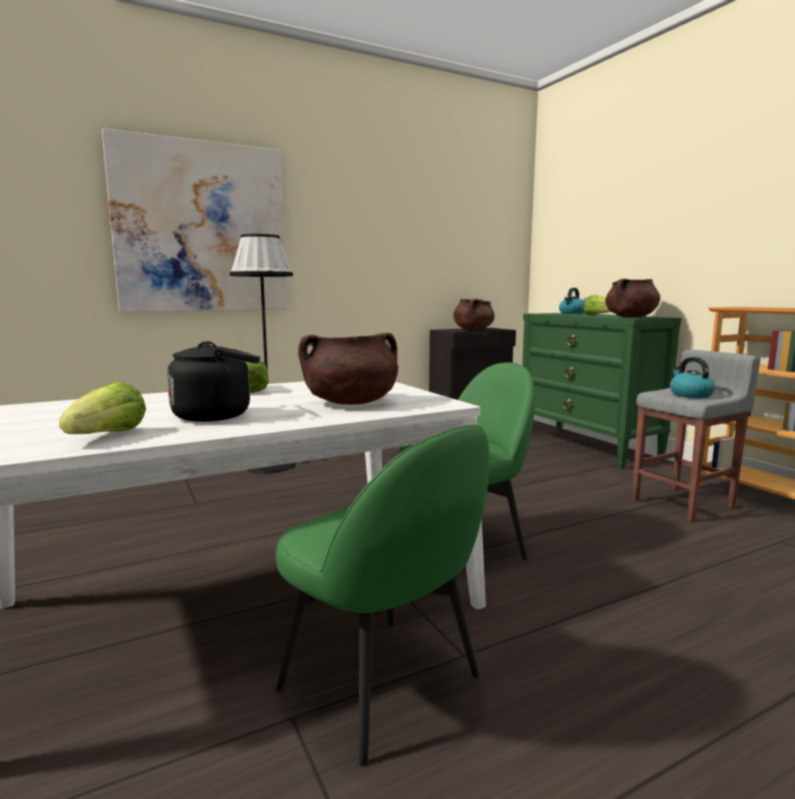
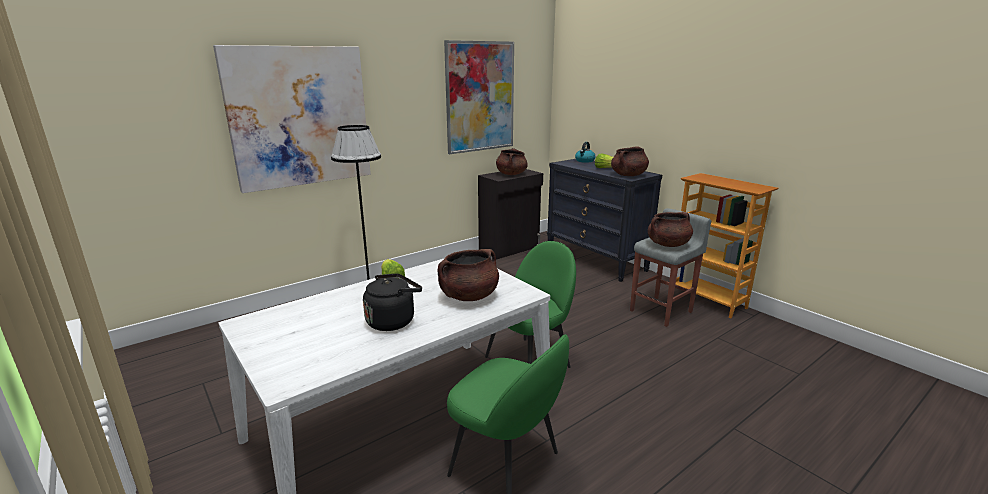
camera: 10 degrees left, 10 degrees up
lettuce [59,381,146,434] -> none
green dresser [522,313,681,469] -> black dresser [547,159,662,282]
kettle [670,357,715,398] -> brown cooking pot [648,212,693,247]
none -> picture [444,40,514,154]

